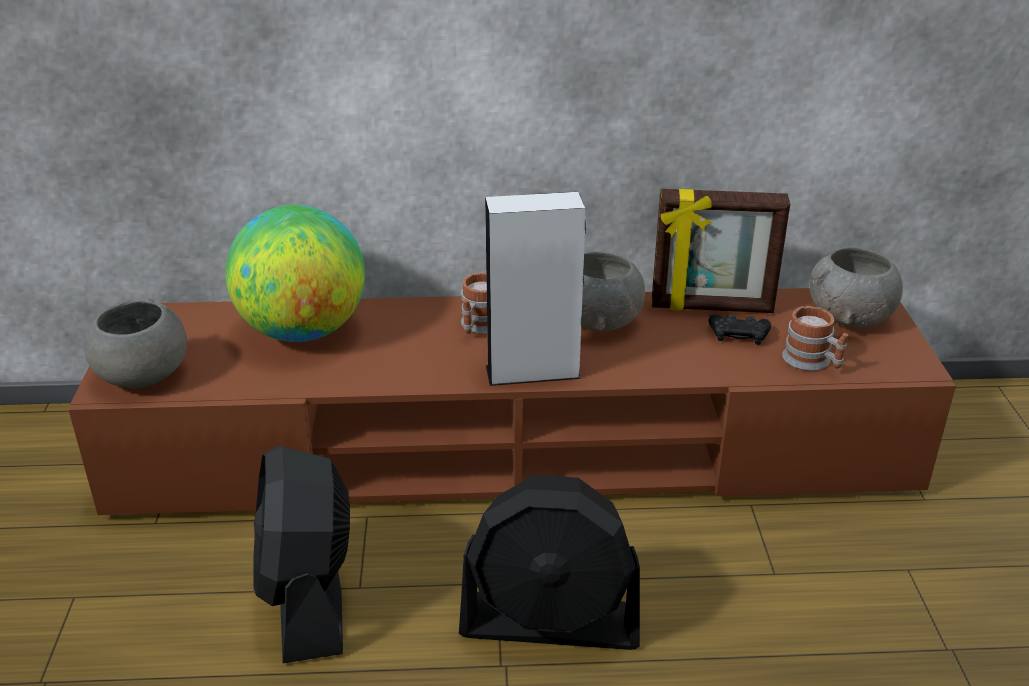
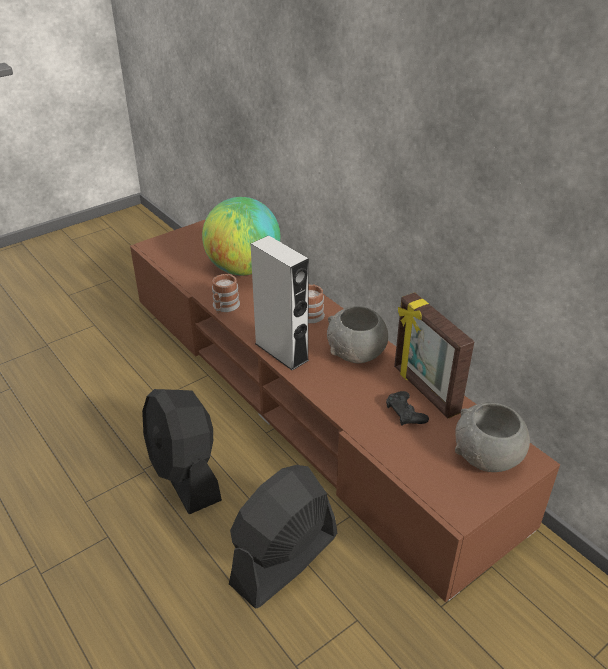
camera: 55 degrees right, 5 degrees up
grey bowl [84,298,187,388] -> none
black fan [253,445,350,663] -> black fan moved to [229,465,337,609]
mug [782,306,848,371] -> mug moved to [212,274,240,314]

